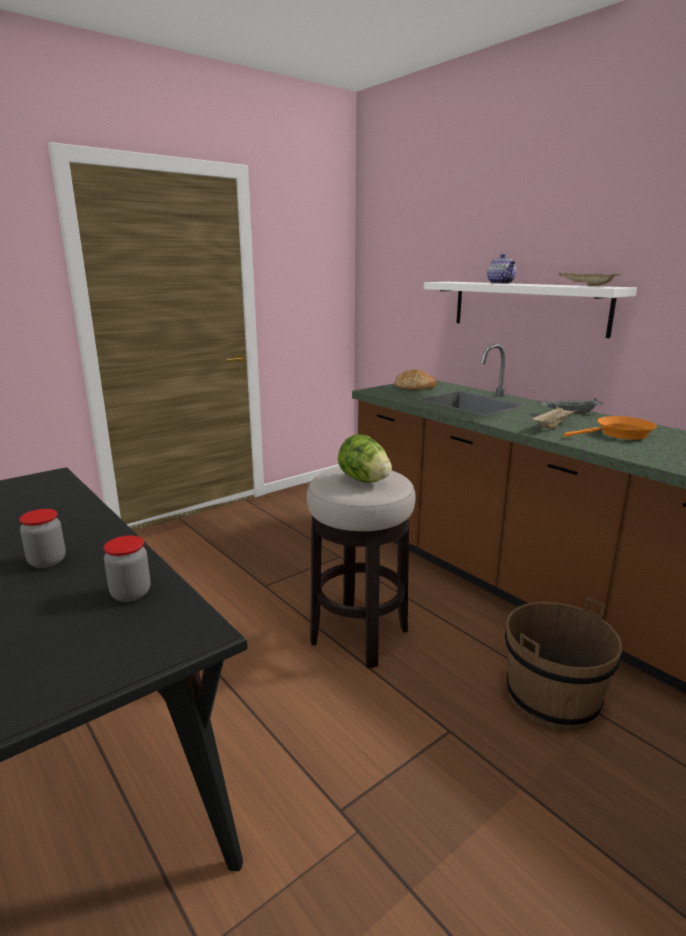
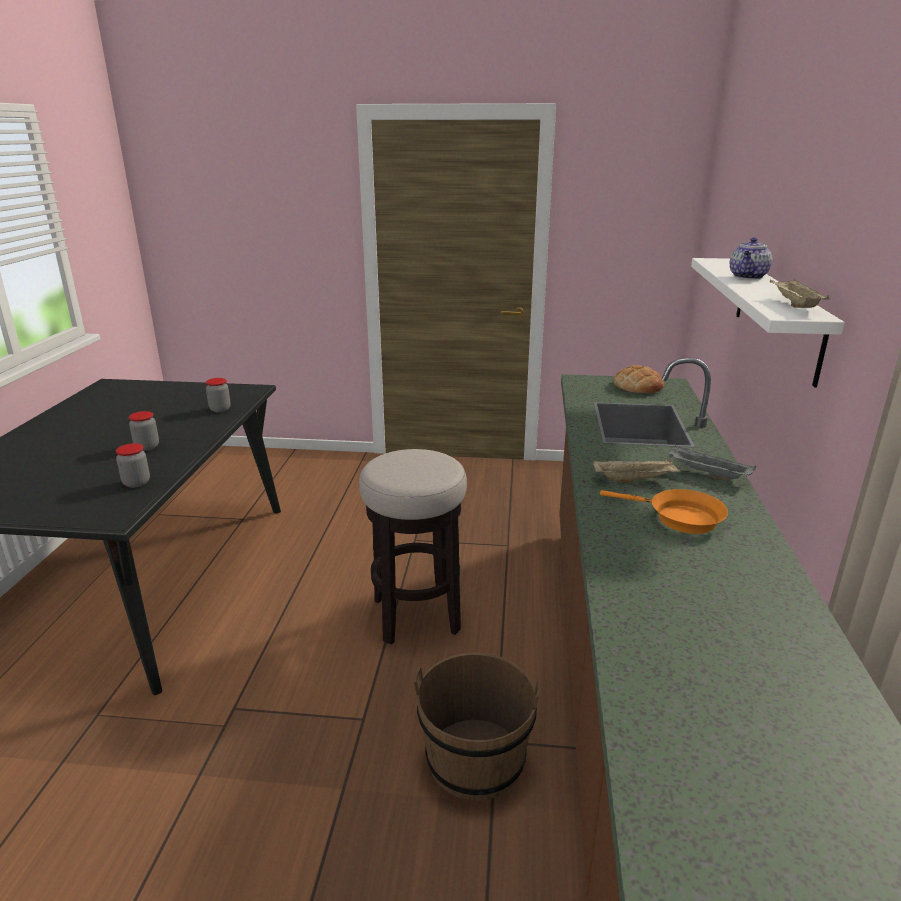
camera: 45 degrees right, 5 degrees up
lettuce [338,434,392,483] -> none
none -> jar [206,378,231,412]

